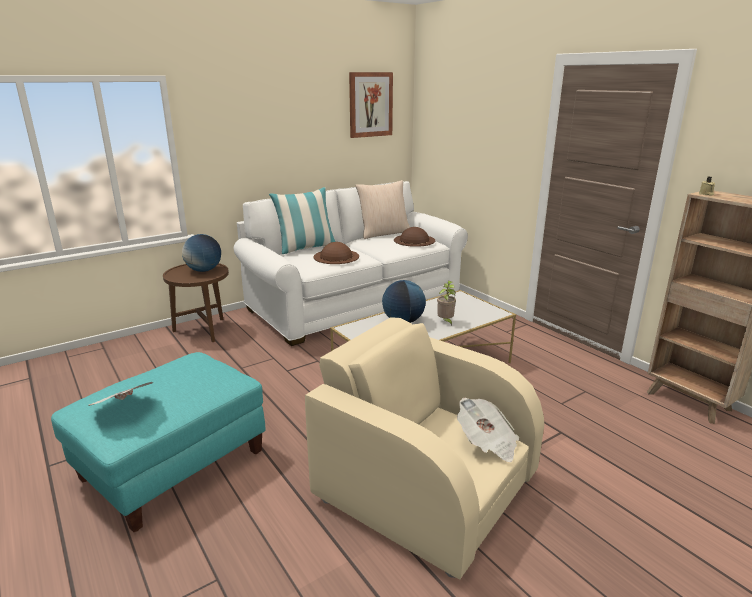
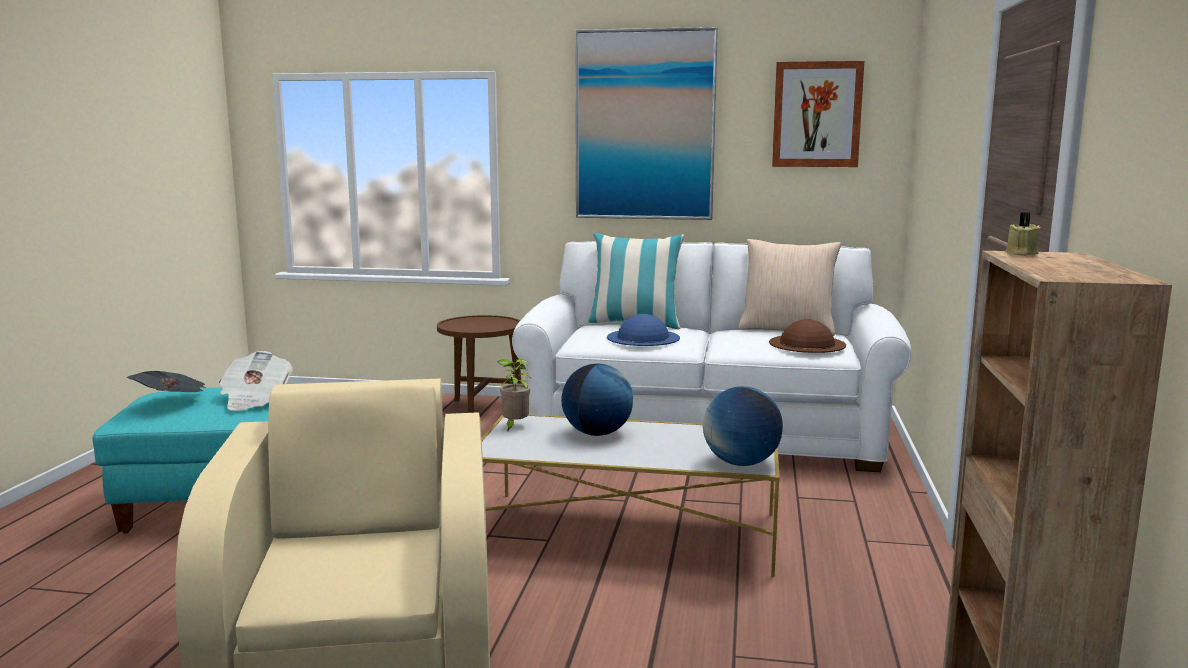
camera: 45 degrees right, 10 degrees down
globe [182,234,221,272] -> globe moved to [703,386,783,466]
brown hat [314,242,359,264] -> blue hat [607,314,680,346]
potted plant [437,281,456,326] -> potted plant moved to [497,359,531,431]
newspaper [457,398,519,462] -> newspaper moved to [219,351,293,411]
none -> picture [575,27,718,220]

